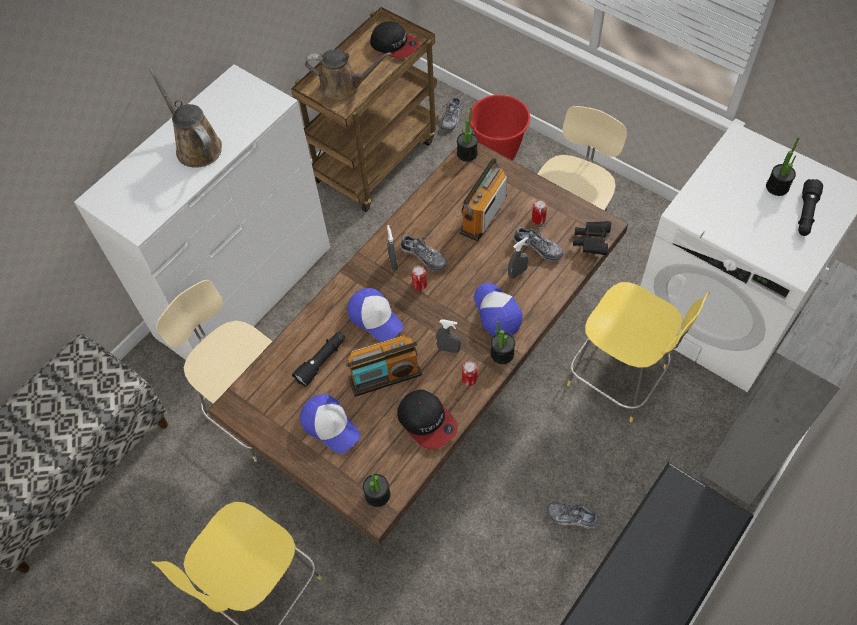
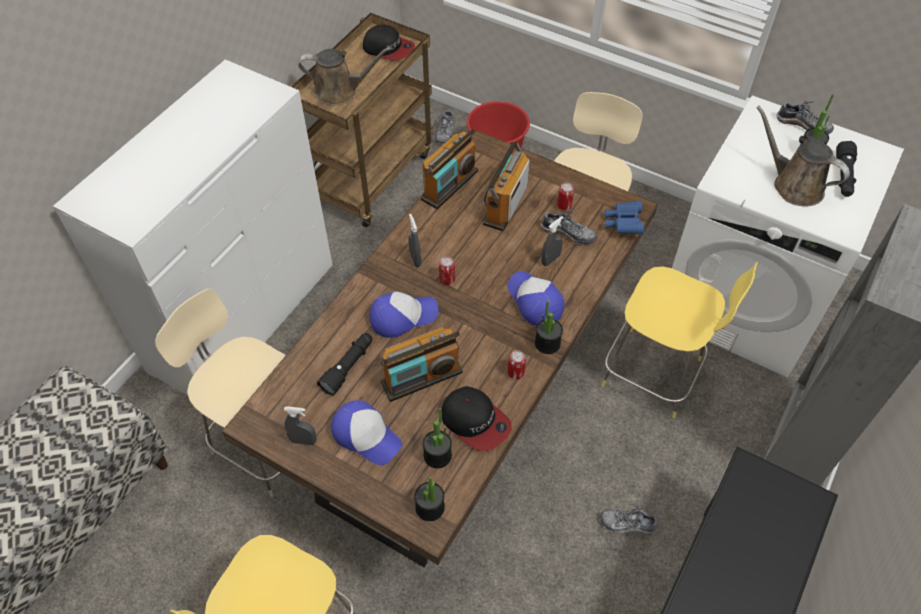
camera: 10 degrees left, 5 degrees down
brown watering can [149,68,222,168] -> brown watering can moved to [756,106,850,206]
cap [347,288,403,342] -> cap turned 60 degrees counterclockwise [369,291,439,338]
shoe [400,234,447,271] -> shoe moved to [777,101,834,134]
grey spray bottle [436,319,461,353] -> grey spray bottle moved to [284,407,317,445]
potted plant [457,107,478,162] -> potted plant moved to [423,408,452,468]
black binoculars [573,221,611,255] -> blue binoculars [605,201,644,234]
none -> radio [421,129,478,209]

